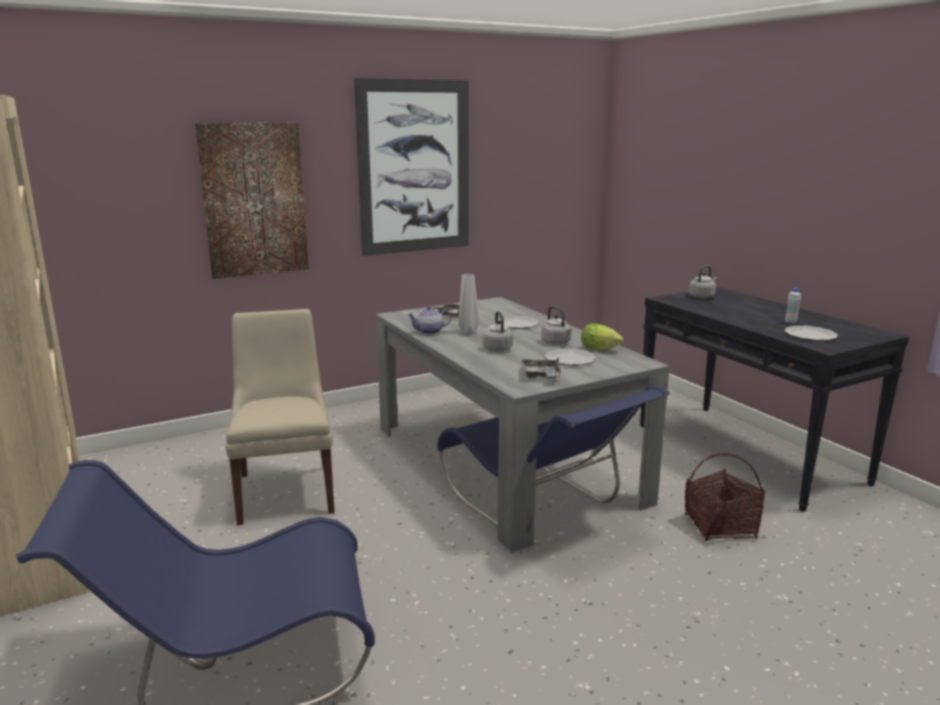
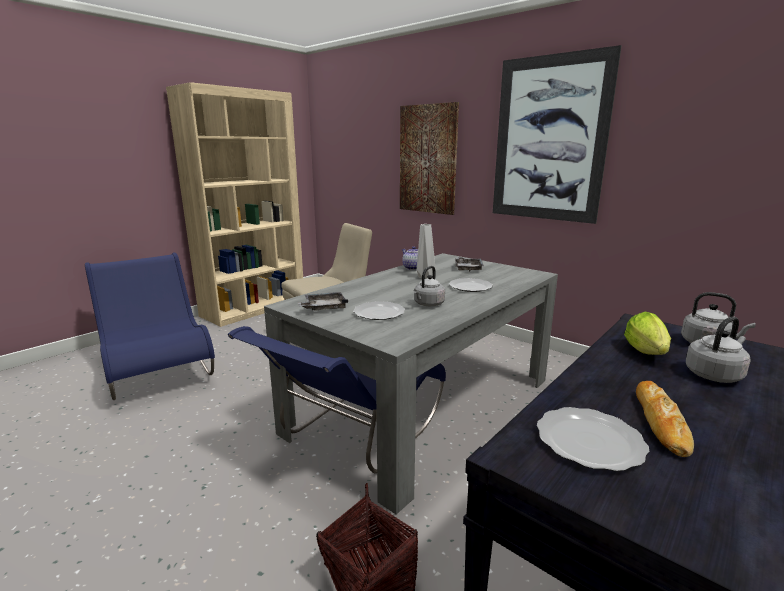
camera: 70 degrees right, 0 degrees up
grey kettle [483,311,513,351] -> grey kettle moved to [686,316,751,383]
lettuce [581,323,623,350] -> lettuce moved to [624,311,671,355]
white bottle [785,287,801,324] -> bread [636,381,694,457]

